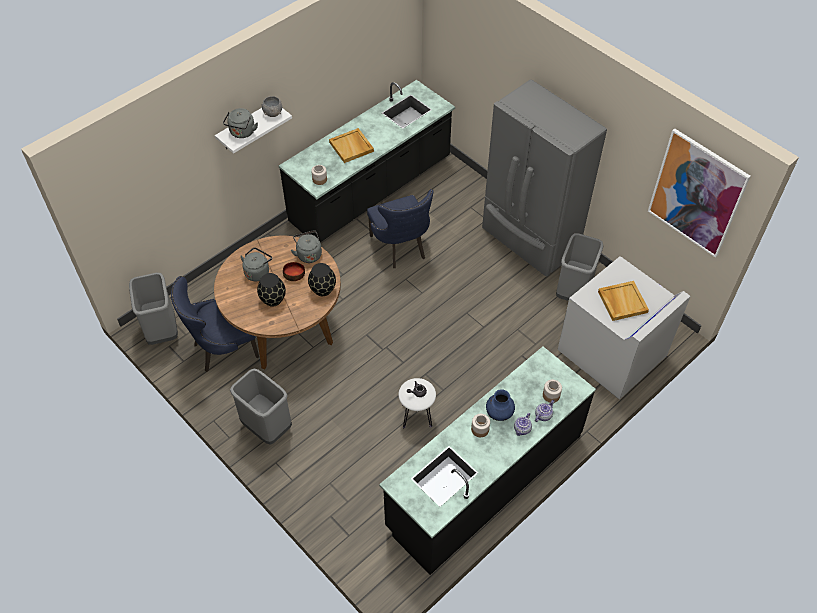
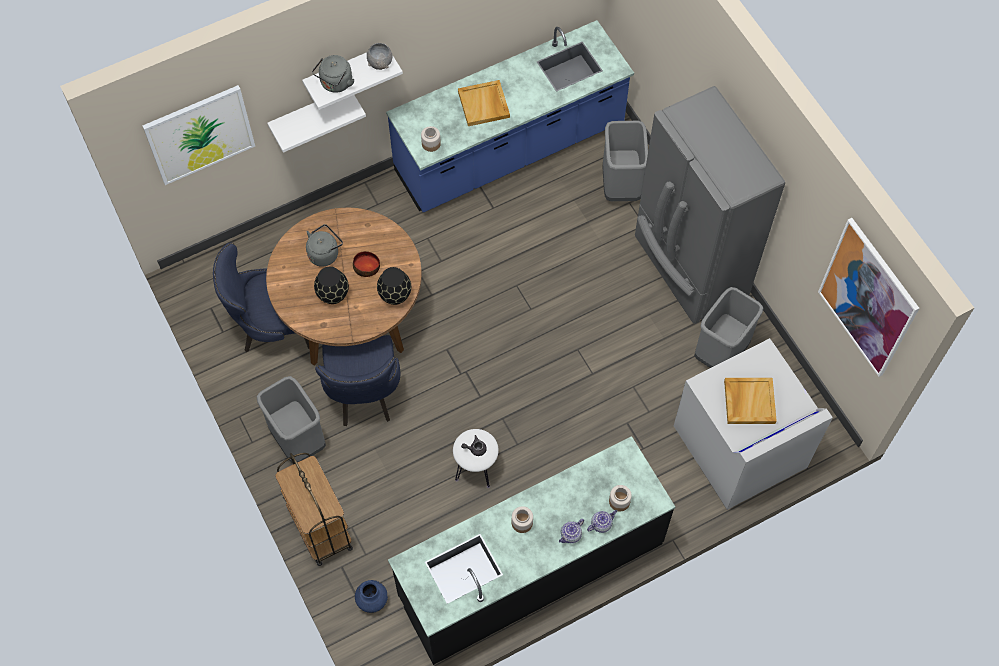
camera: 15 degrees right, 10 degrees up
grey trash can [129,273,178,345] -> grey trash can moved to [603,121,648,201]
black counter [279,80,455,242] -> blue counter [386,20,634,213]
grey kettle [291,230,322,263] -> none
blue chair [367,189,434,268] -> blue chair moved to [315,335,400,426]
blue vase [486,389,515,421] -> blue vase moved to [355,580,388,613]
none -> picture [143,85,255,185]
none -> white shelf [267,95,366,153]
none -> brown cart [275,453,353,566]

